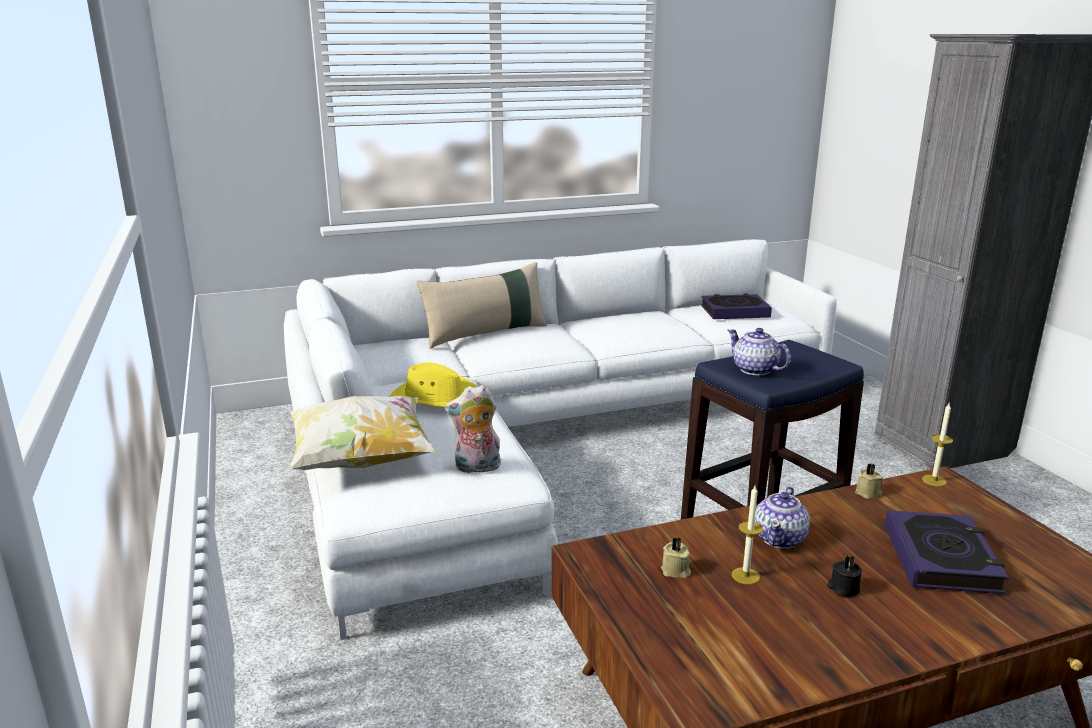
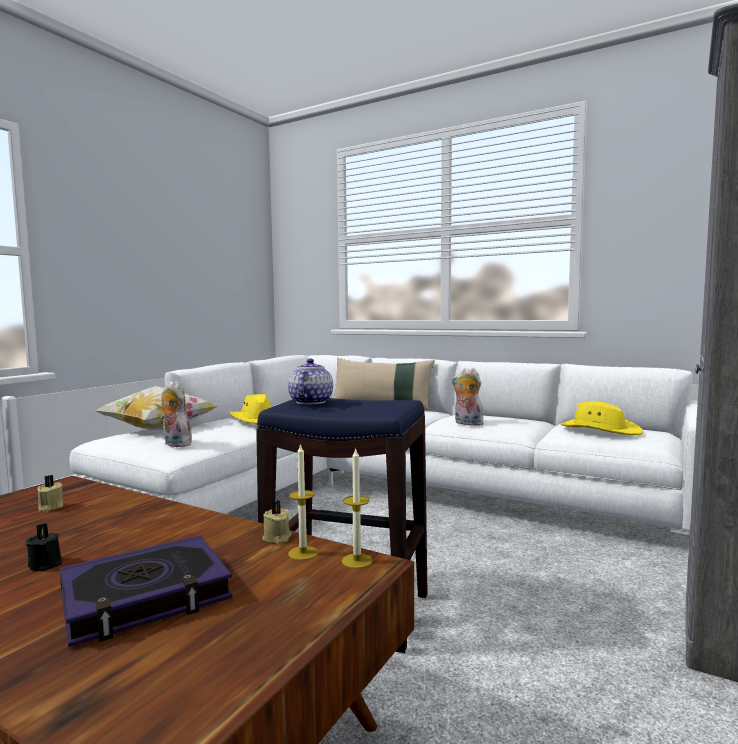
camera: 50 degrees right, 15 degrees down
book [701,293,772,319] -> yellow hat [560,401,643,435]
candle [732,486,763,585] -> candle moved to [288,443,318,560]
teapot [755,487,810,549] -> none
none -> plush toy [451,368,484,426]

